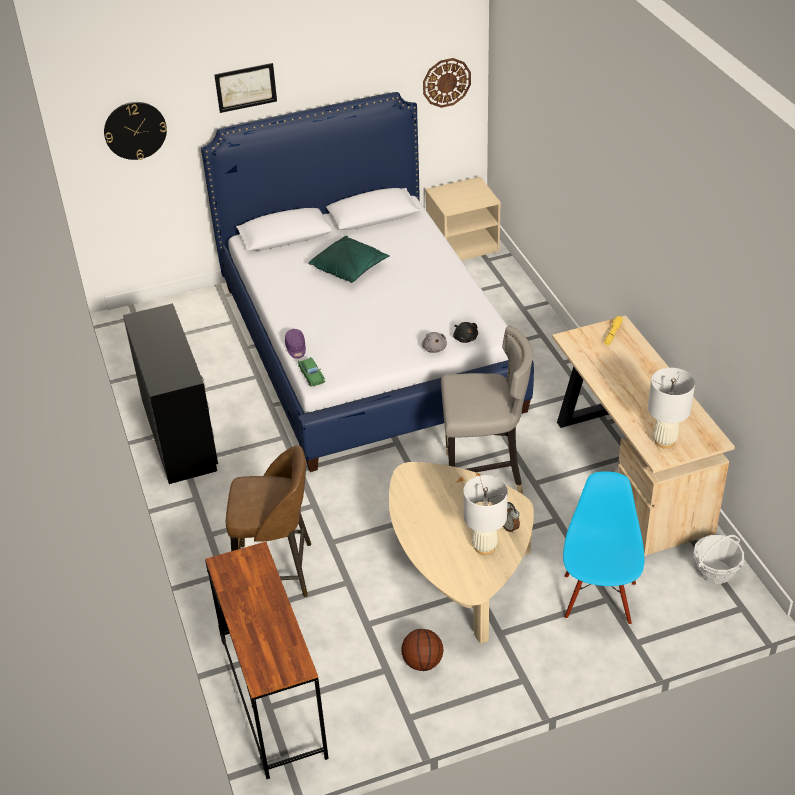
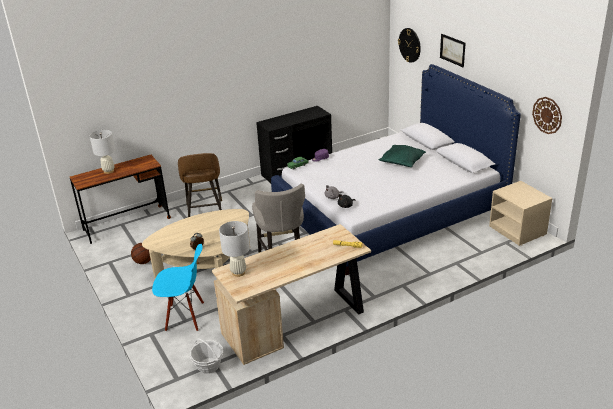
camera: 80 degrees right, 10 degrees down
white table lamp [463,475,508,555] -> white table lamp moved to [90,130,116,174]

